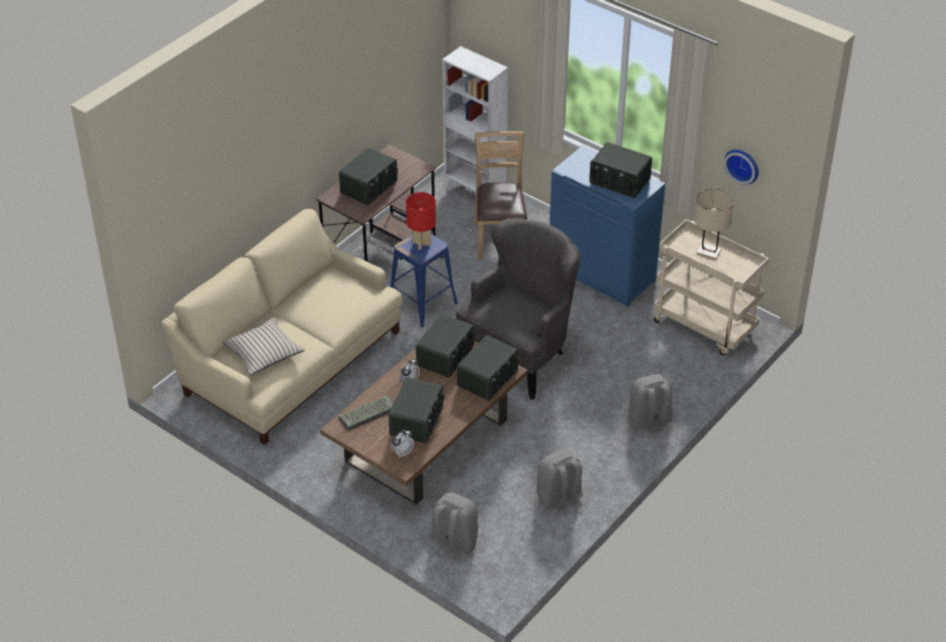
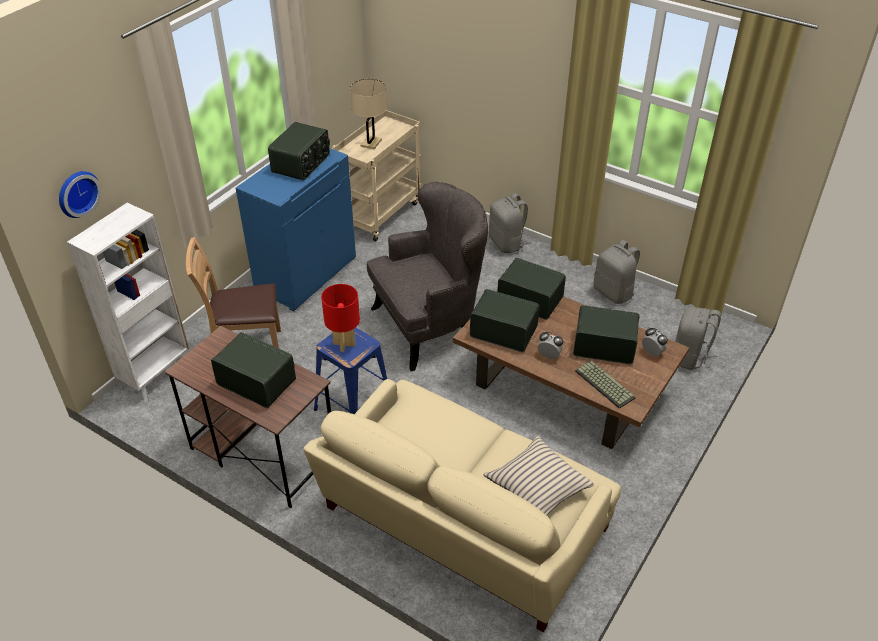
camera: 95 degrees left, 0 degrees up
grey armchair [456,218,580,400] -> grey armchair turned 120 degrees clockwise [367,182,488,371]
wall clock [724,149,759,185] -> wall clock moved to [59,171,101,218]

